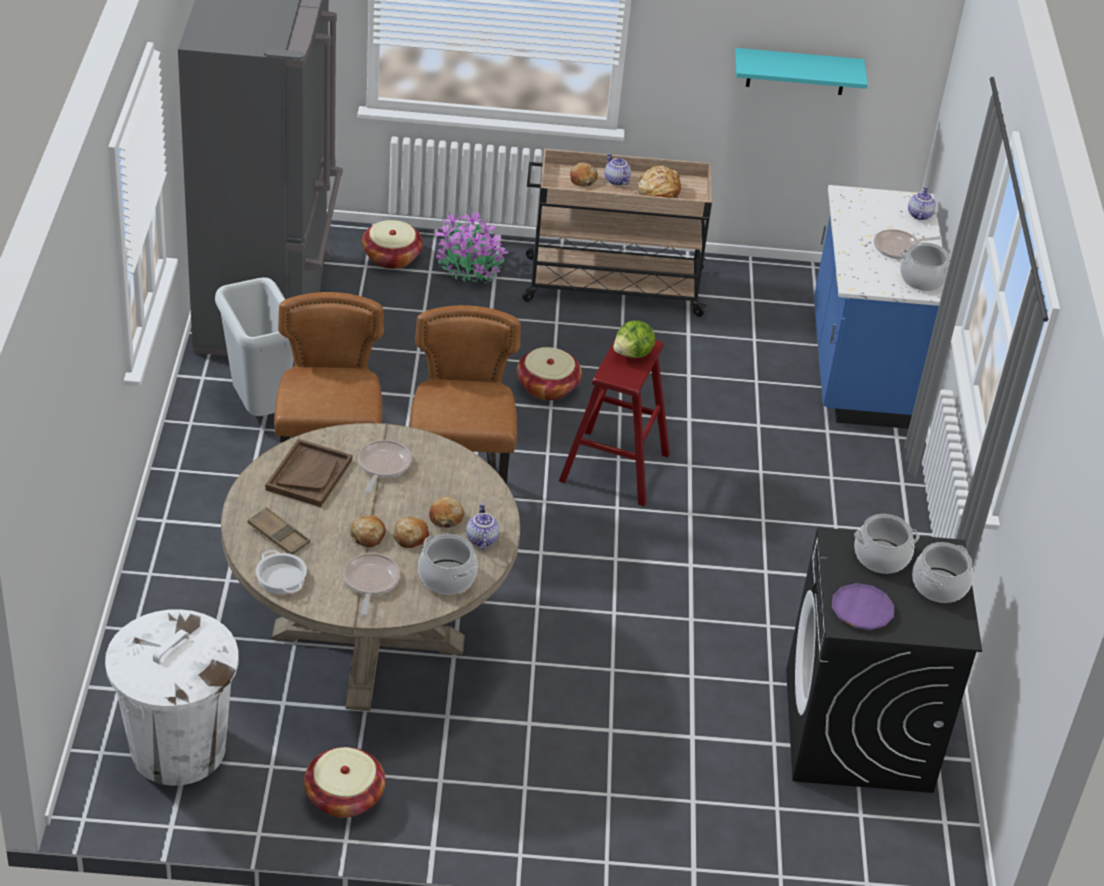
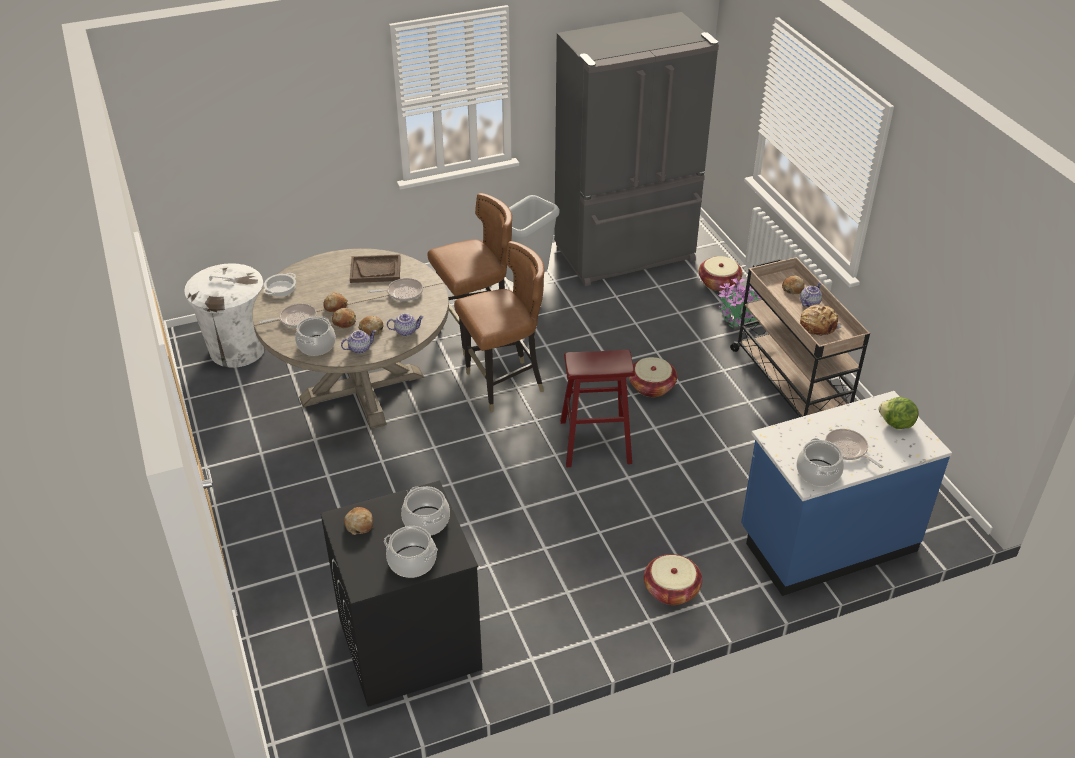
camera: 70 degrees right, 0 degrees up
brown tray [248,507,310,555] -> none
basket [304,747,385,818] -> basket moved to [644,554,702,605]
lettuce [613,321,655,358] -> lettuce moved to [878,397,919,429]
turquoise shelf [735,48,868,95] -> none
purple plate [832,583,894,630] -> bread [344,507,373,535]
teapot [908,186,936,220] -> teapot moved to [387,313,424,336]

